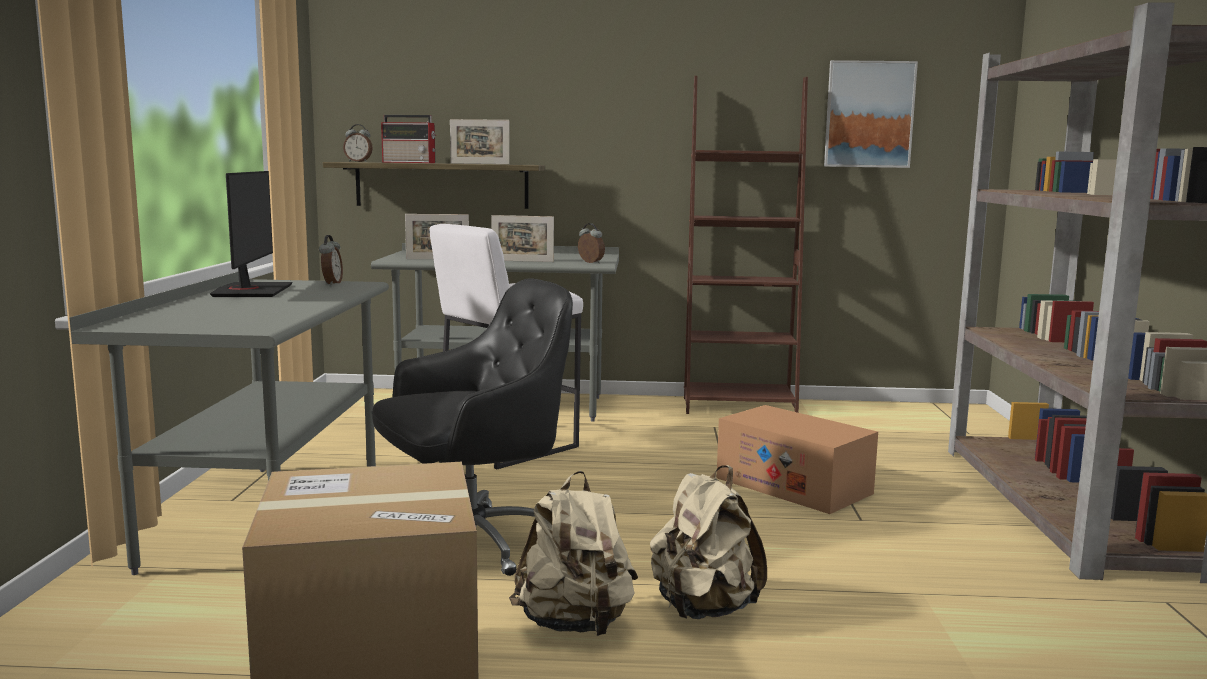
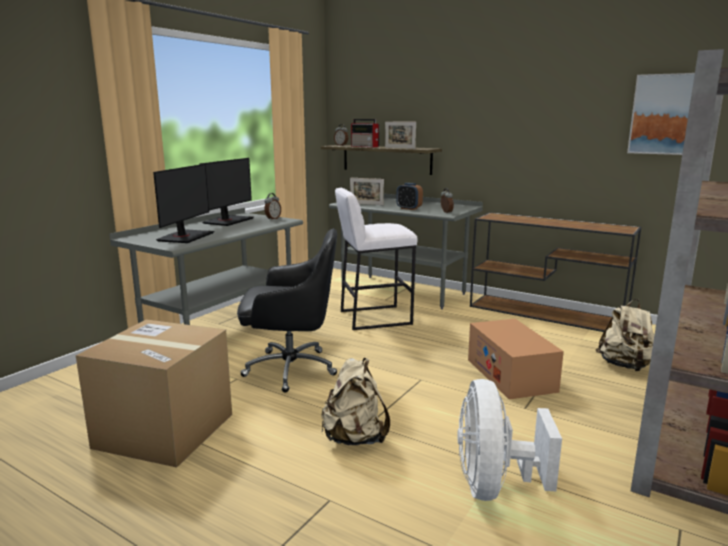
camera: 30 degrees right, 5 degrees up
picture frame [491,215,554,262] -> alarm clock [396,183,423,210]
beige backpack [509,470,638,636] -> beige backpack moved to [596,299,654,371]
brown bookcase [684,76,808,414] -> brown console table [470,212,641,332]
none -> monitor [153,164,214,243]
none -> white fan [457,379,562,501]

